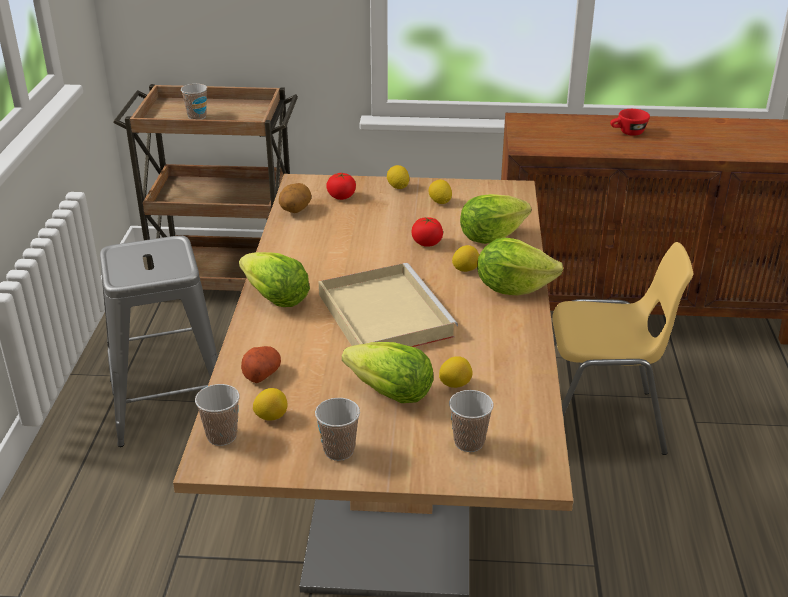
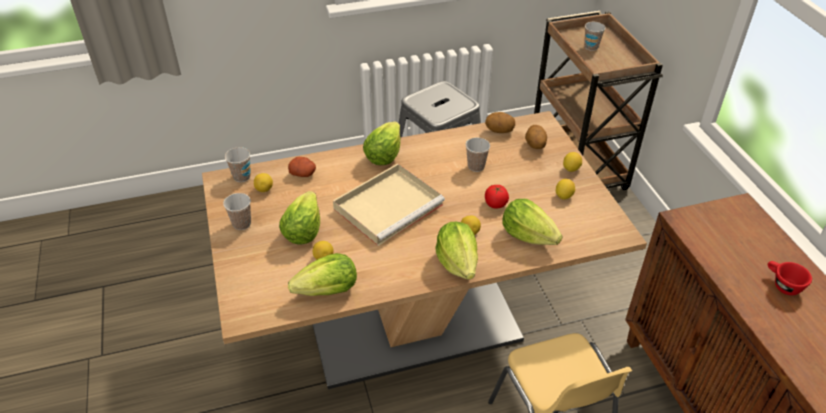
camera: 70 degrees right, 10 degrees up
tomato [326,173,356,200] -> potato [525,125,547,149]
cup [449,390,494,452] -> cup moved to [466,137,490,172]
none -> lettuce [288,253,357,296]

